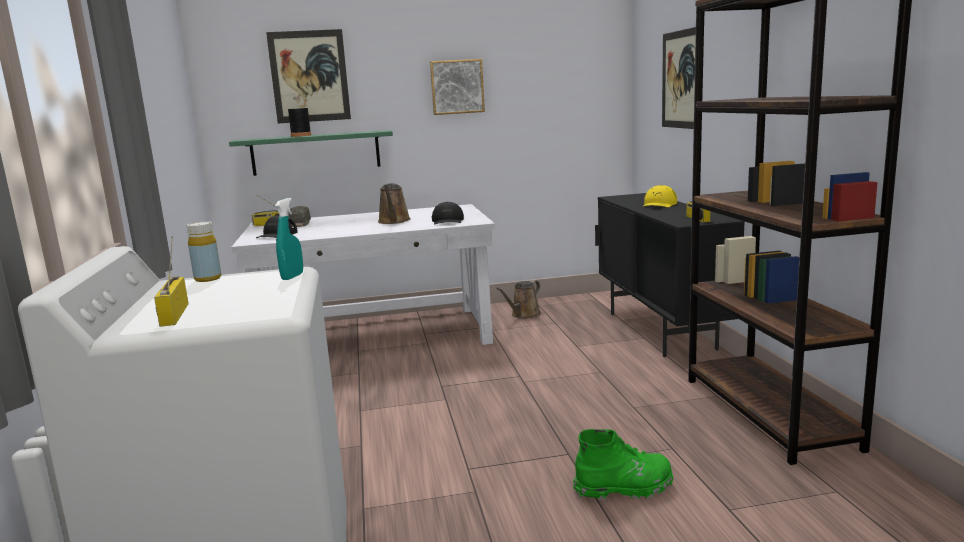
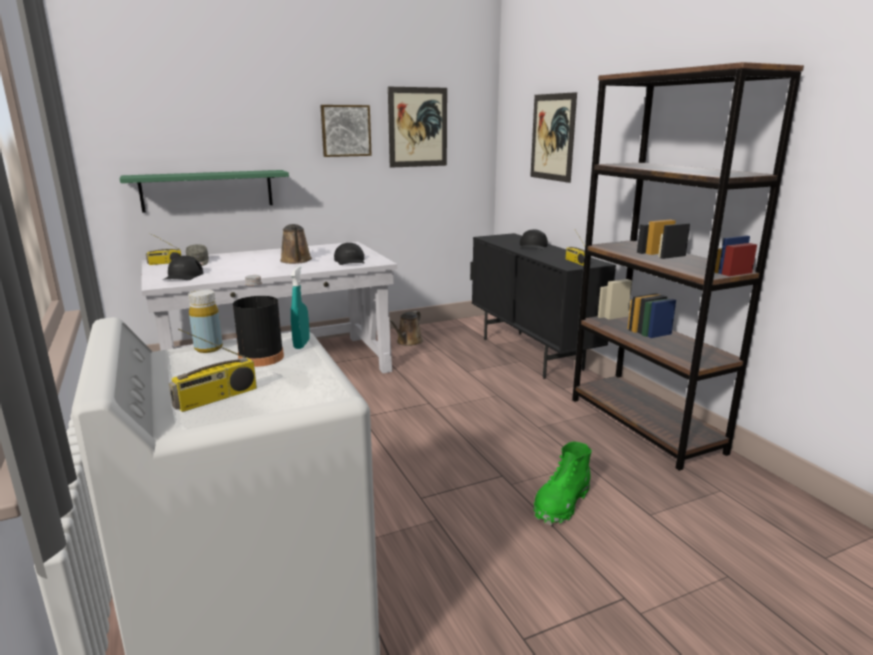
camera: 15 degrees left, 5 degrees up
radio [154,236,189,327] -> radio turned 105 degrees counterclockwise [169,329,257,412]
picture [266,29,351,123] -> picture moved to [388,87,447,168]
black bottle [288,96,311,137] -> black bottle moved to [233,275,284,367]
green boot [573,429,673,500] -> green boot turned 150 degrees clockwise [533,442,592,525]
yellow cap [642,185,677,207] -> black cap [520,229,548,250]

